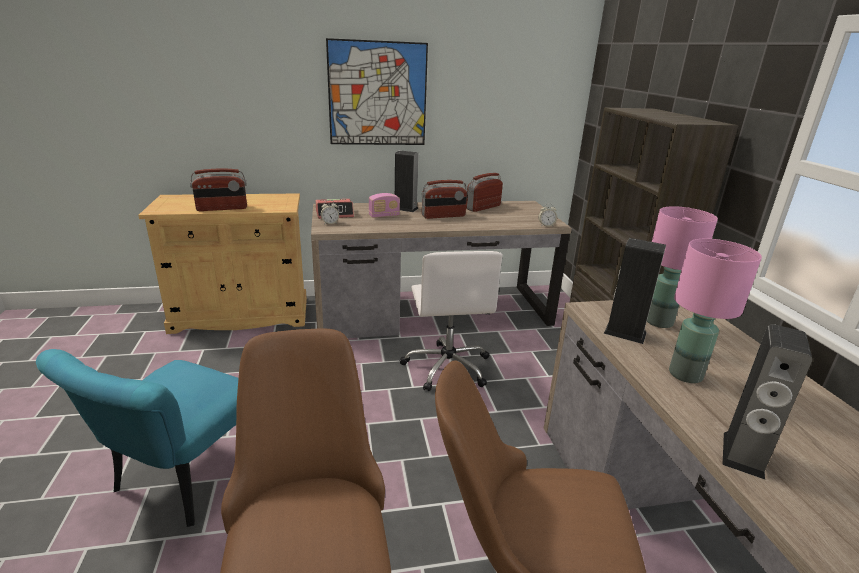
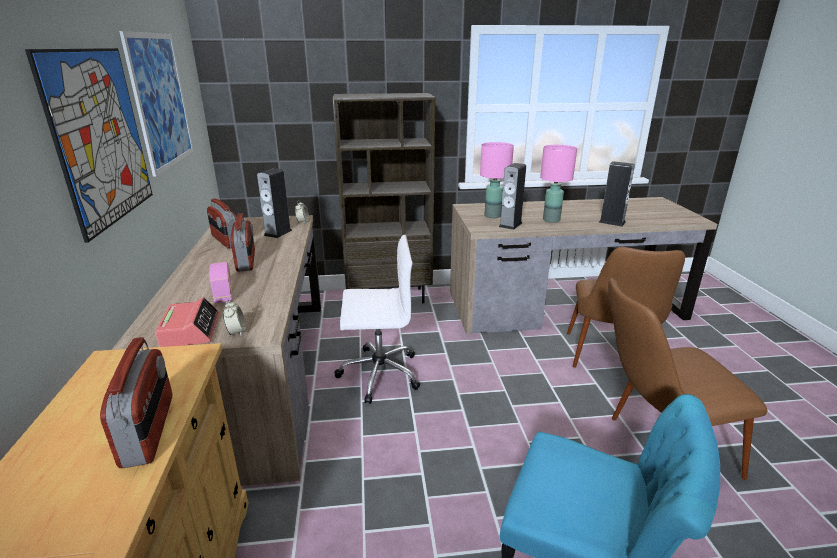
camera: 85 degrees left, 0 degrees up
speaker [395,150,419,212] -> speaker moved to [257,168,292,238]
none -> picture [119,31,194,177]

